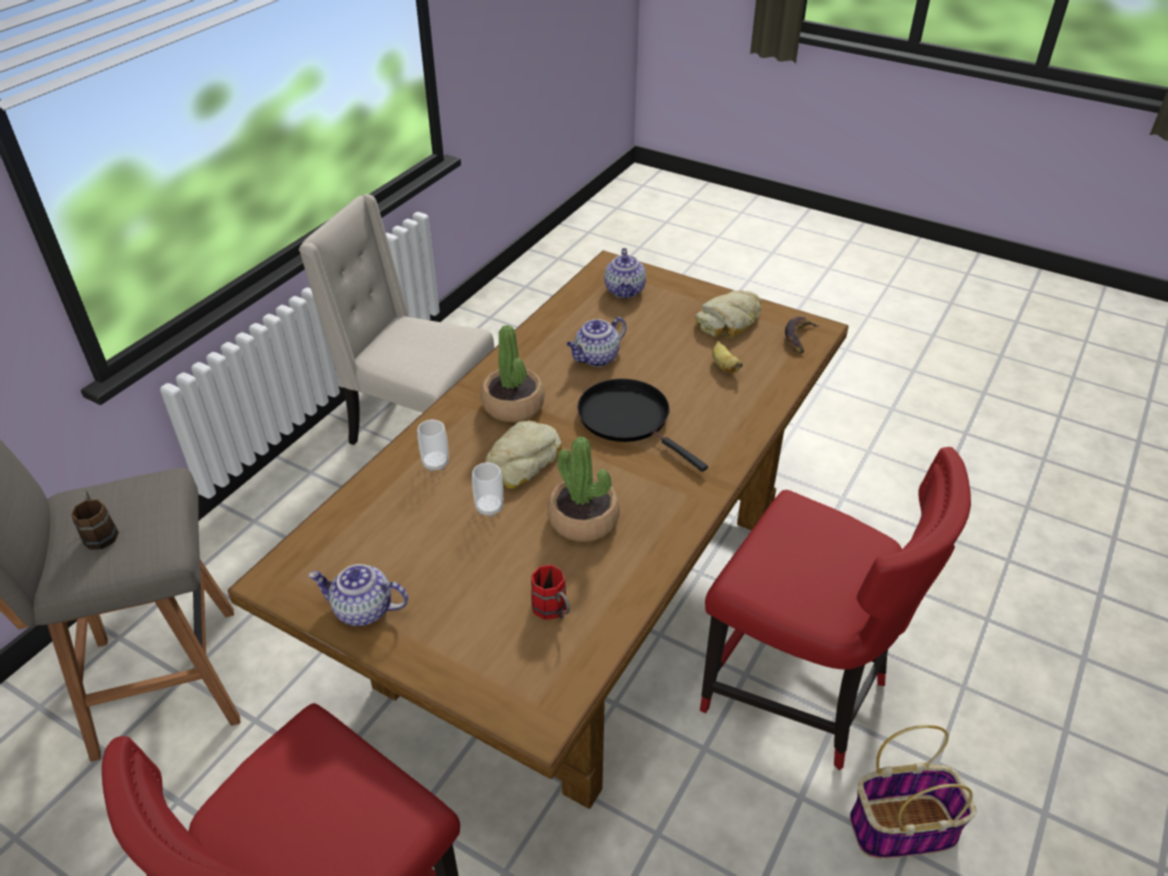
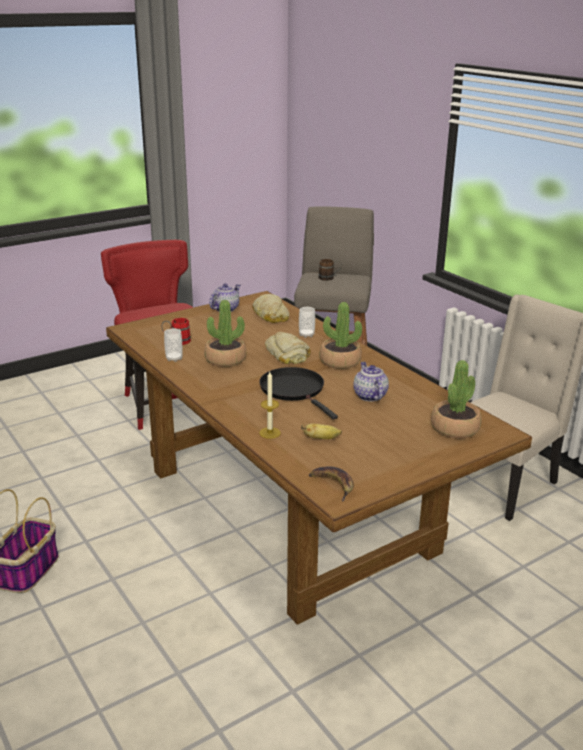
camera: 115 degrees right, 15 degrees down
cup [472,463,503,517] -> cup moved to [164,329,182,362]
black frying pan [577,379,708,472] -> black frying pan turned 105 degrees counterclockwise [259,367,338,420]
teapot [604,248,646,298] -> potted plant [431,360,482,438]
bread [695,290,762,338] -> bread moved to [252,294,289,323]
red chair [700,447,971,770] -> none
none -> candle [259,372,281,439]

